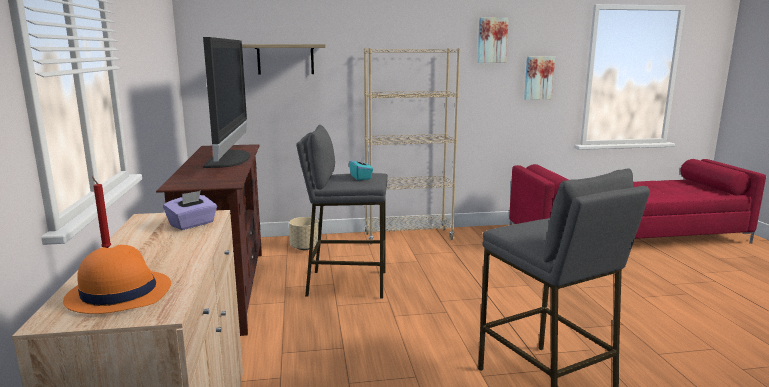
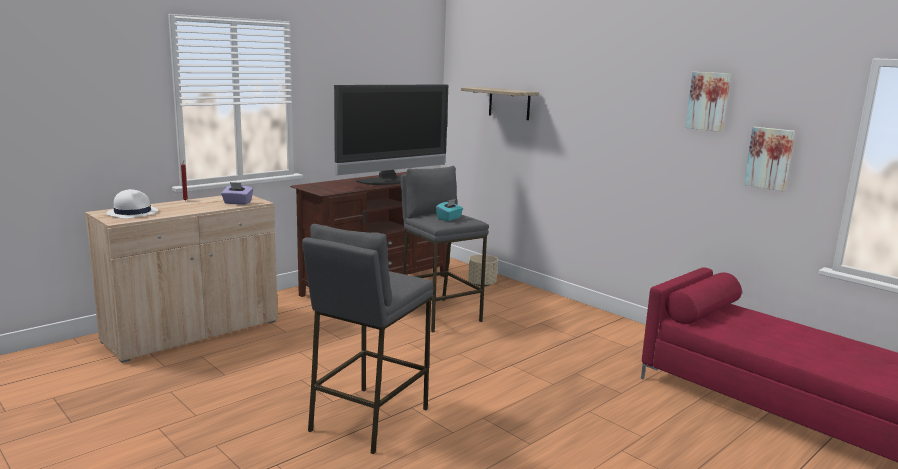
camera: 55 degrees right, 0 degrees up
orange hat [63,245,171,314] -> white hat [107,189,158,219]
beige bookcase [364,48,460,240] -> none

